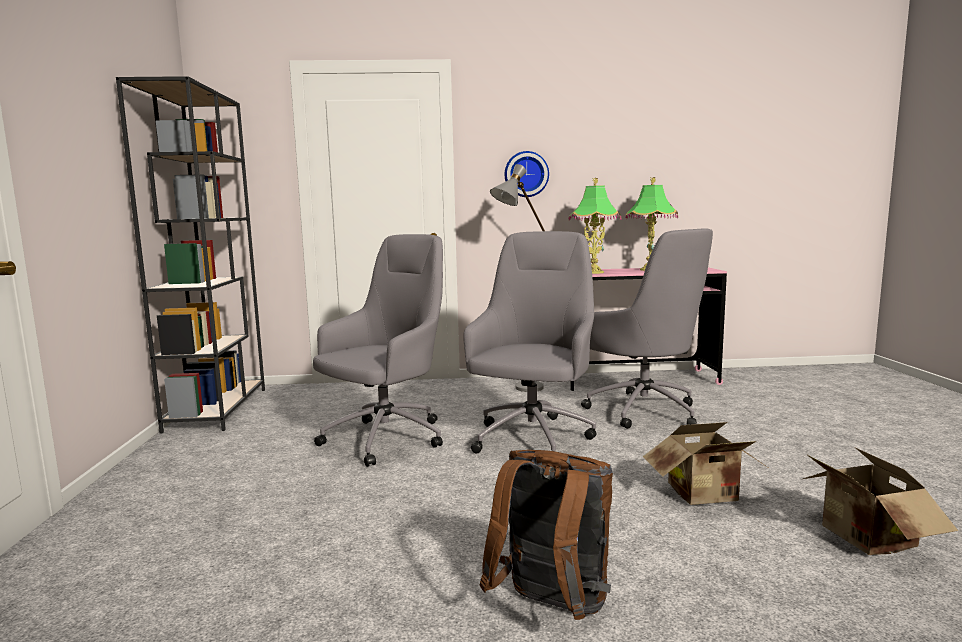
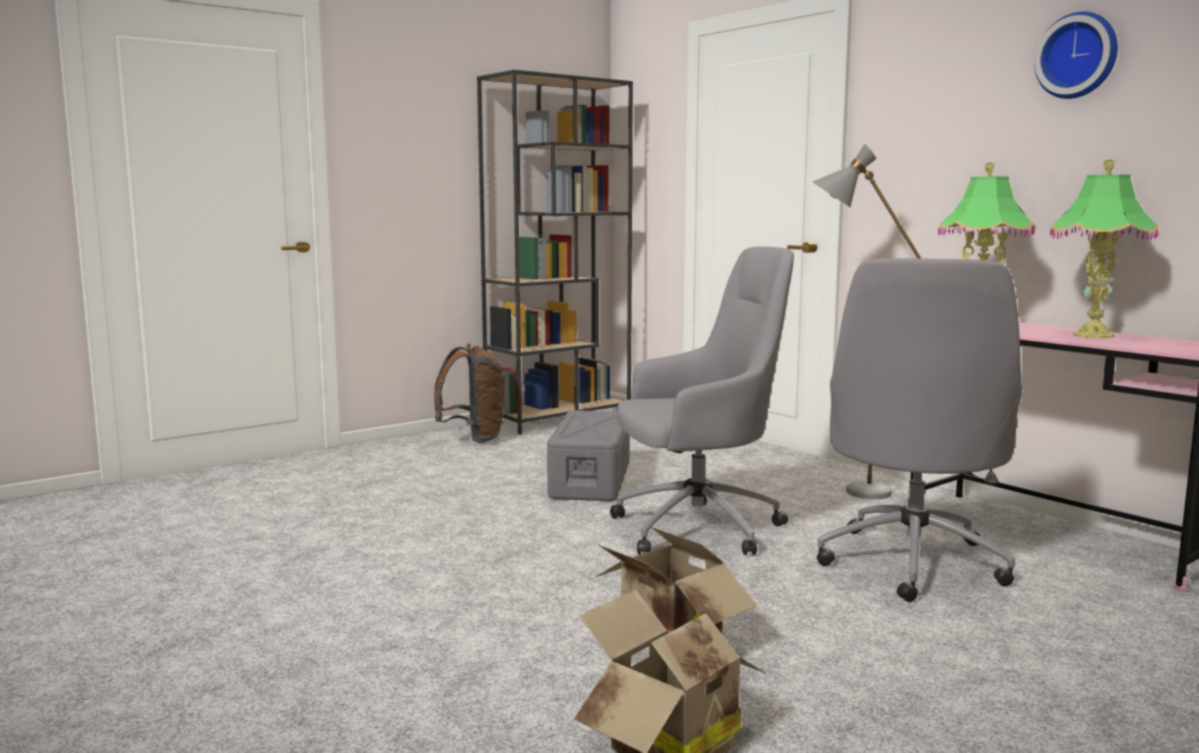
camera: 55 degrees right, 0 degrees up
grey office chair [313,234,443,467] -> grey storage box [547,410,630,501]
brown backpack [480,450,613,620] -> brown backpack moved to [434,343,505,443]
wall clock [505,151,549,197] -> wall clock moved to [1034,12,1118,99]

